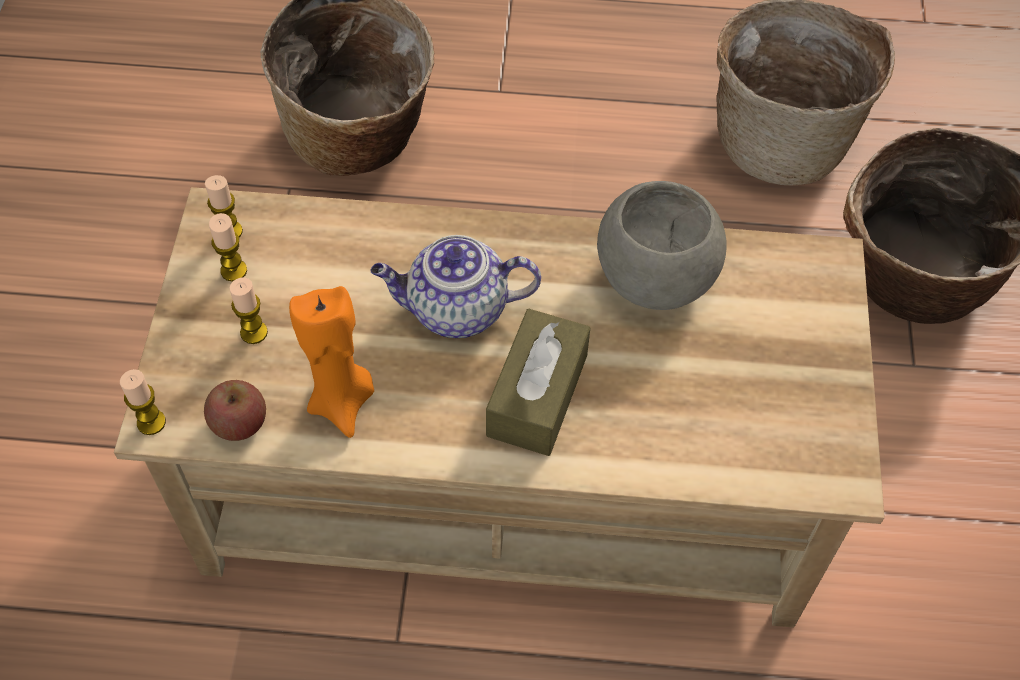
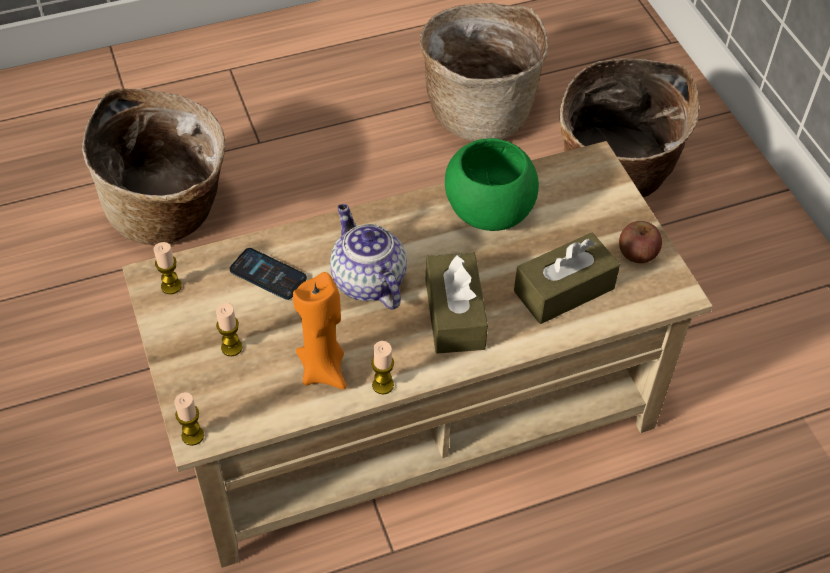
camera: 25 degrees left, 5 degrees down
apple [204,380,266,441] -> apple moved to [619,221,662,263]
candle [209,213,247,281] -> candle moved to [371,341,394,394]
teapot [370,235,541,338] -> teapot turned 90 degrees clockwise [330,204,407,310]
grey bowl [597,181,727,310] -> green bowl [445,138,539,231]
none -> phone [230,248,307,300]
none -> brown tissue box [514,233,620,324]

